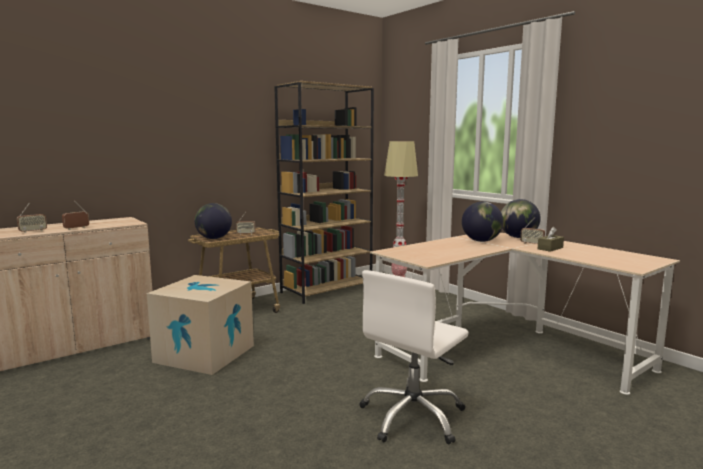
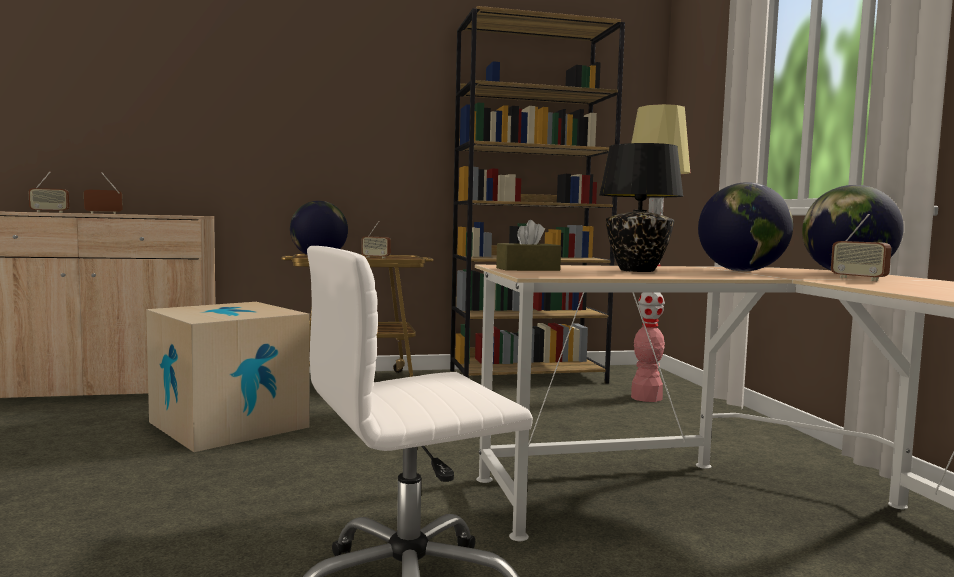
camera: 25 degrees right, 5 degrees down
brown tissue box [538,227,564,252] -> brown tissue box moved to [496,220,561,271]
none -> black table lamp [599,143,683,272]

